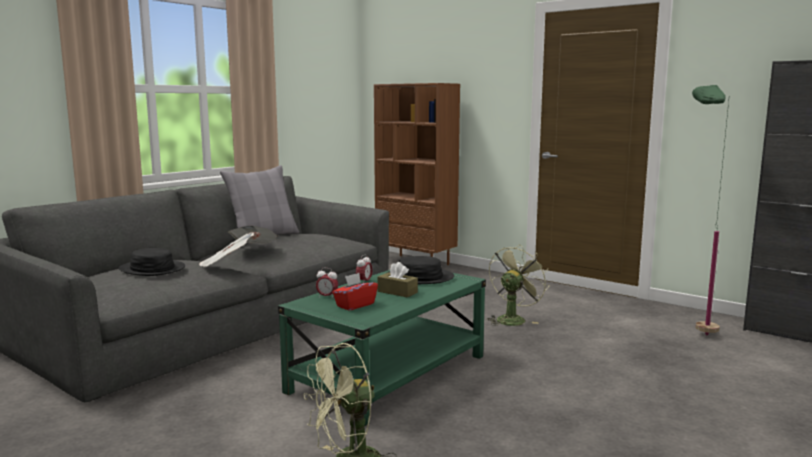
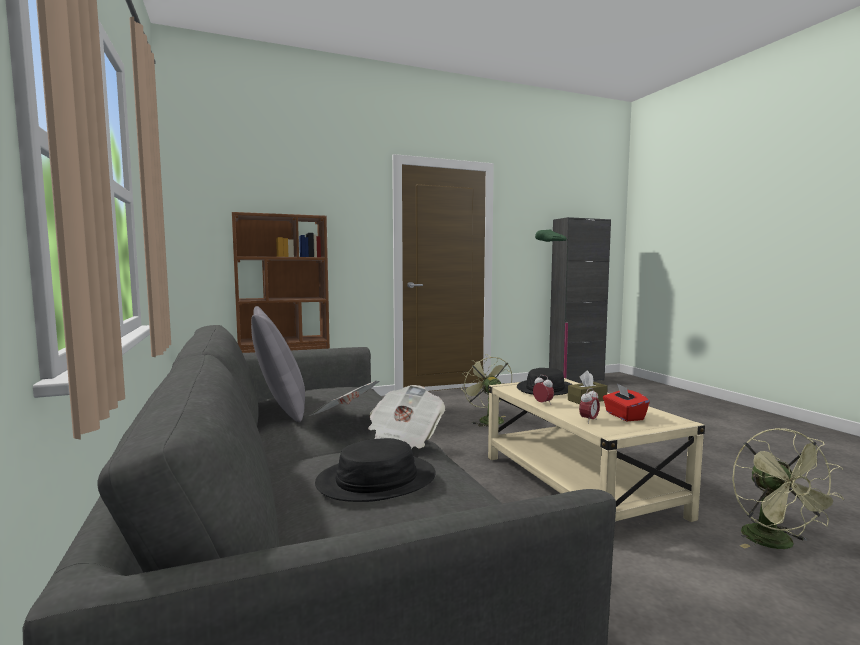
camera: 60 degrees left, 5 degrees down
green coffee table [278,270,486,427] -> beige coffee table [488,378,705,522]

